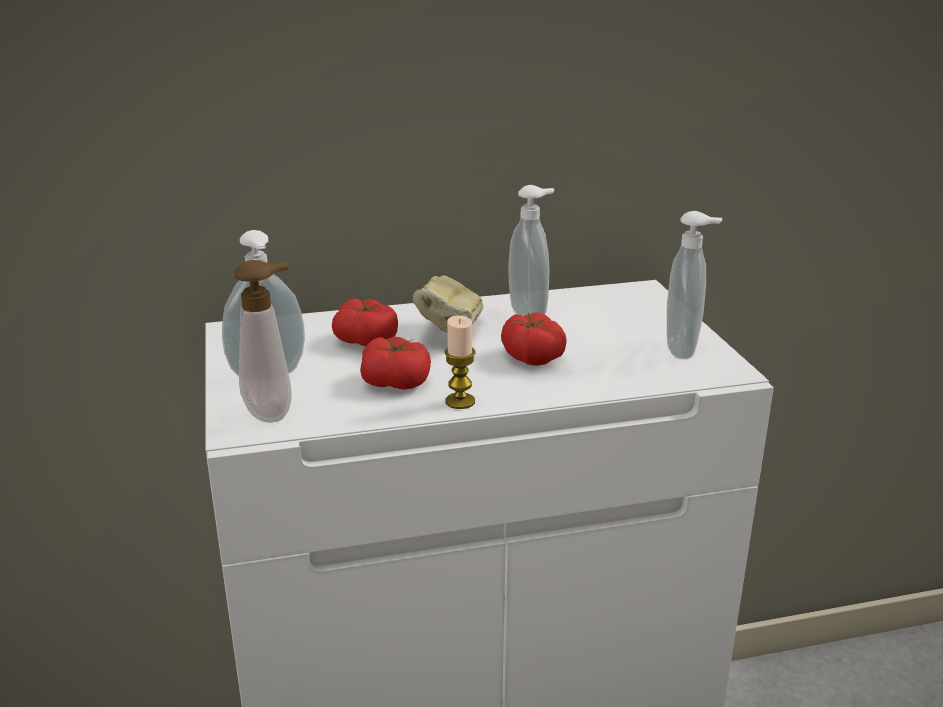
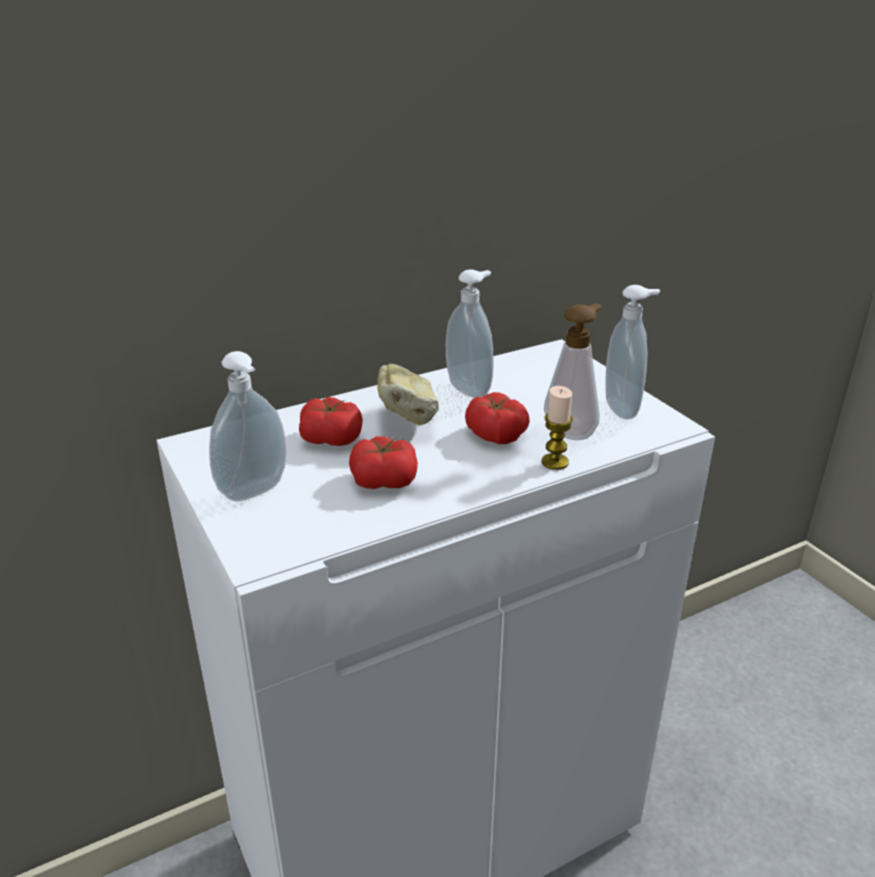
camera: 15 degrees left, 5 degrees up
soap dispenser [234,260,292,423] -> soap dispenser moved to [544,303,602,440]
candle [444,315,475,409] -> candle moved to [542,386,573,470]

